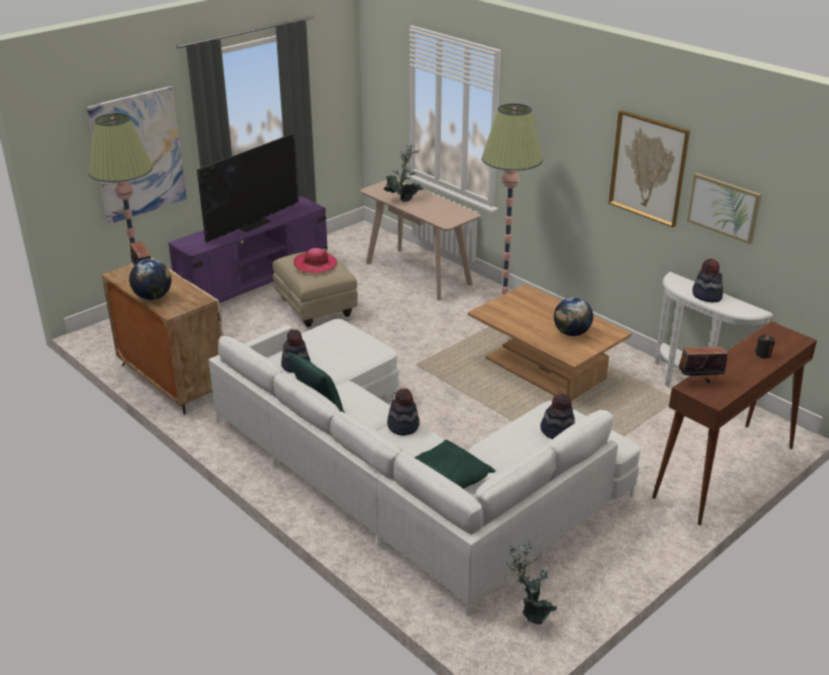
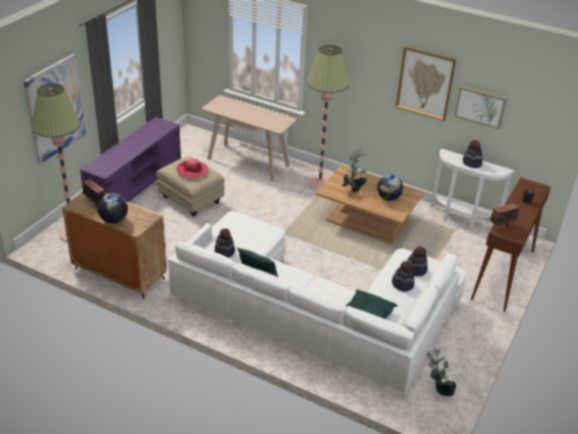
camera: 20 degrees left, 5 degrees up
television [197,133,299,243] -> none
potted plant [384,145,424,202] -> potted plant moved to [342,148,367,192]
hat [387,388,420,436] -> hat moved to [392,261,415,291]

